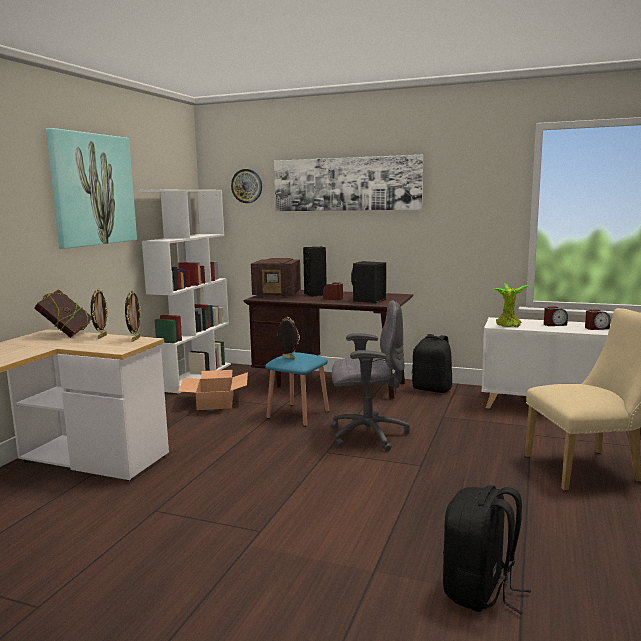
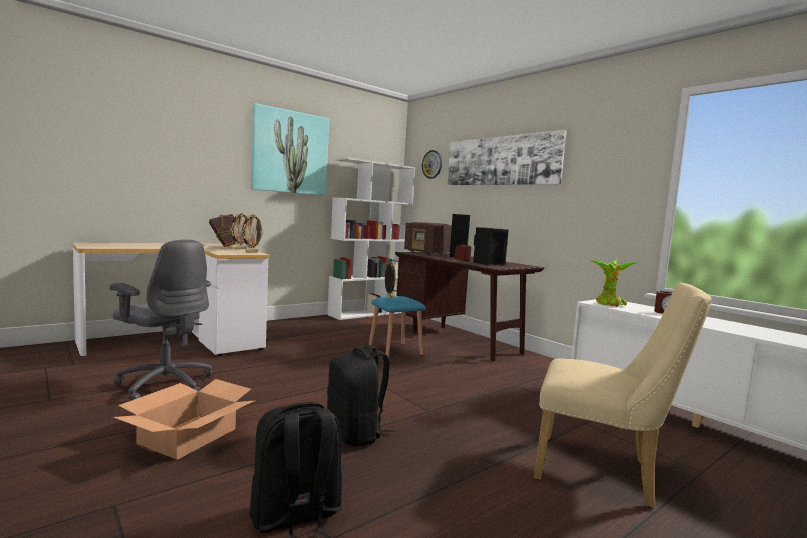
camera: 30 degrees right, 5 degrees down
cardboard box [178,370,248,410] -> cardboard box moved to [113,379,254,460]
grey office chair [330,300,410,451] -> grey office chair moved to [110,239,212,401]
black backpack [412,334,452,393] -> black backpack moved to [327,345,394,446]
alarm clock [585,309,610,330] -> none

